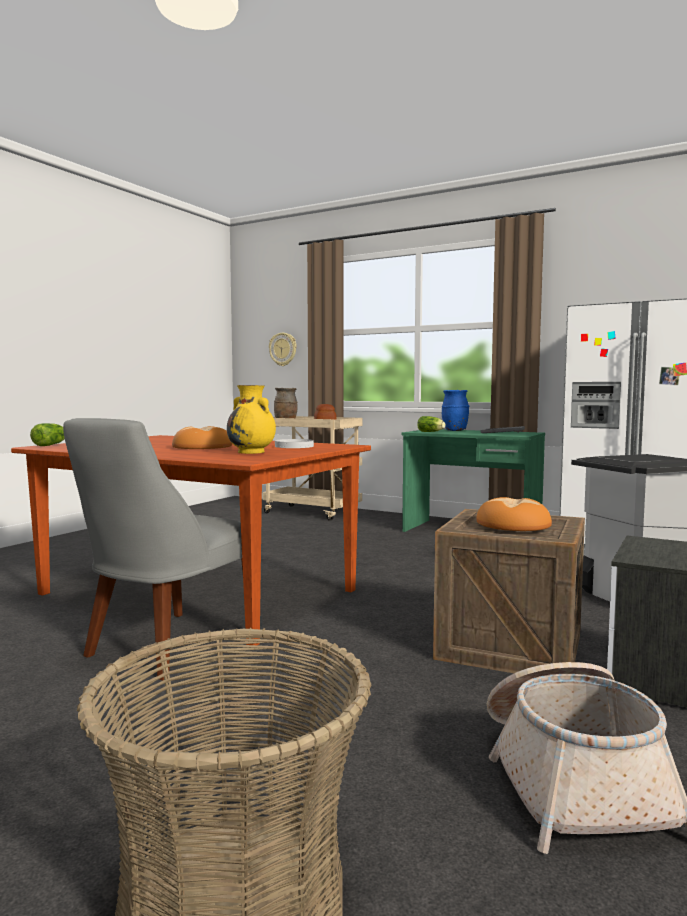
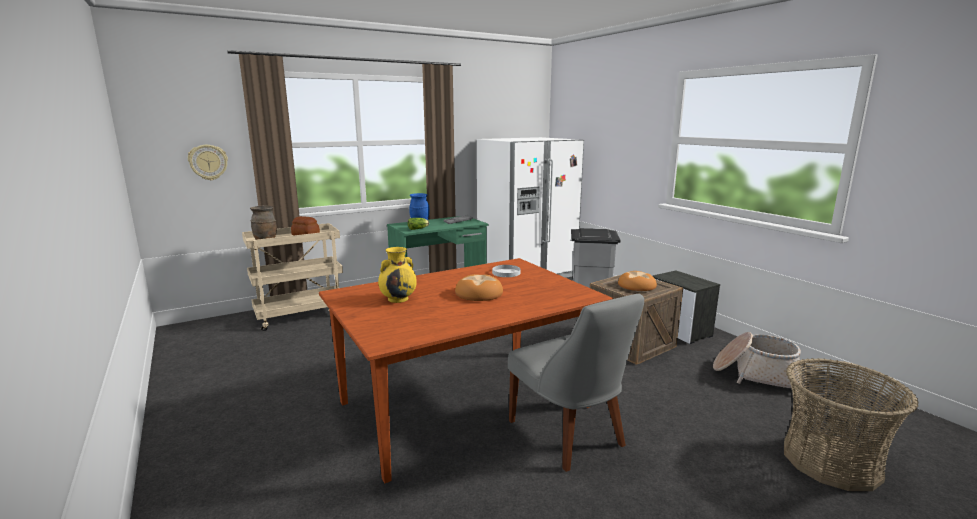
camera: 60 degrees left, 10 degrees up
lettuce [30,423,65,446] -> none
yellow vase [227,385,276,454] -> yellow vase moved to [378,247,417,303]

